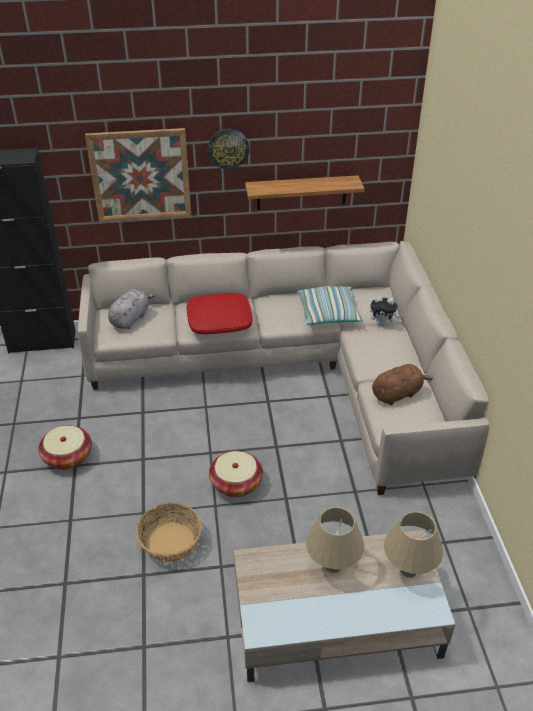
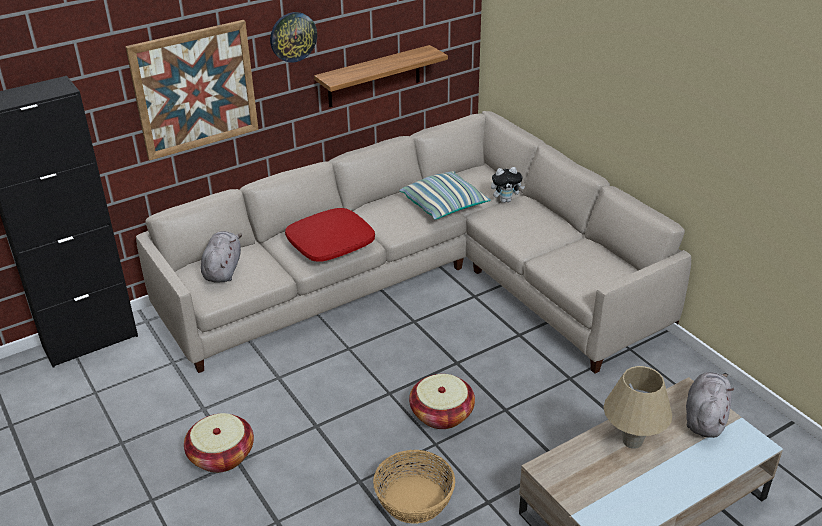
camera: 25 degrees left, 5 degrees down
brown plush toy [372,364,433,405] -> none
beige table lamp [384,511,443,578] -> grey plush toy [686,372,734,438]

